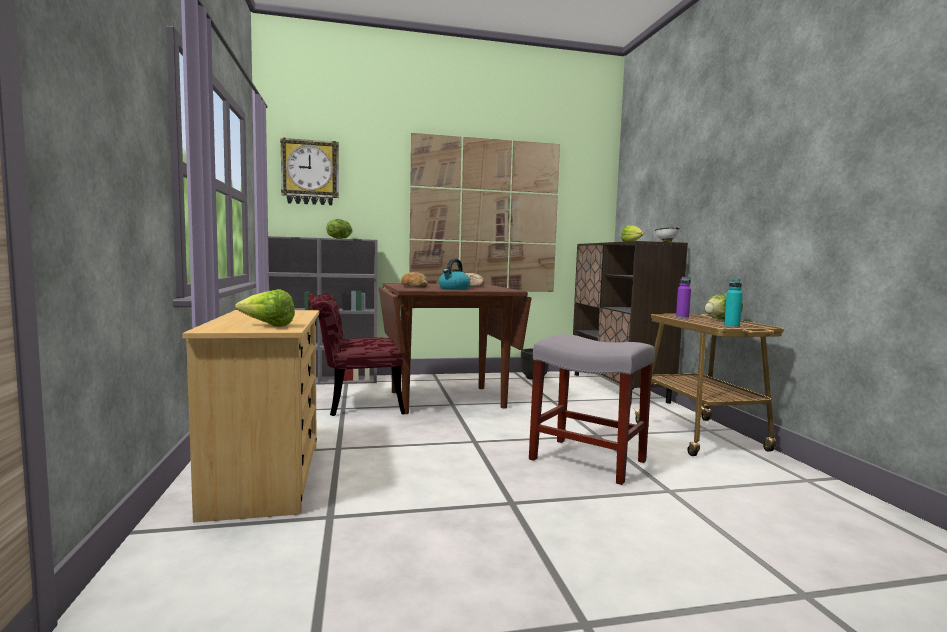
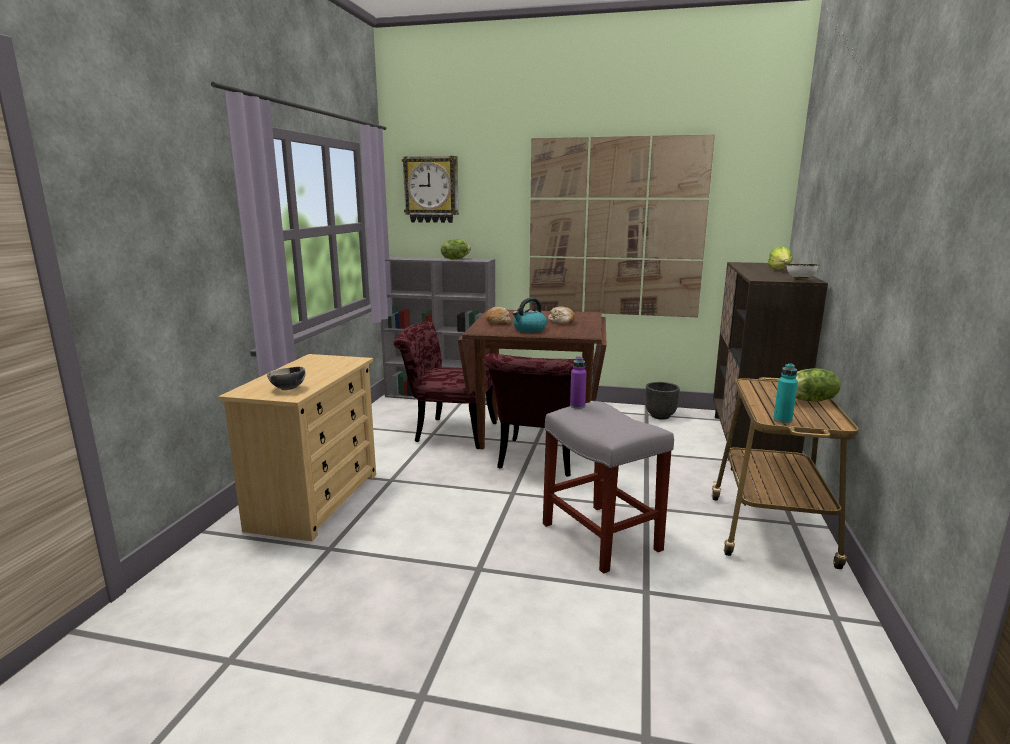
camera: 25 degrees right, 10 degrees up
lettuce [235,289,295,327] -> bowl [267,367,305,390]
purple bottle [676,277,691,319] -> purple bottle moved to [570,356,587,409]
none -> red chair [483,354,576,477]

